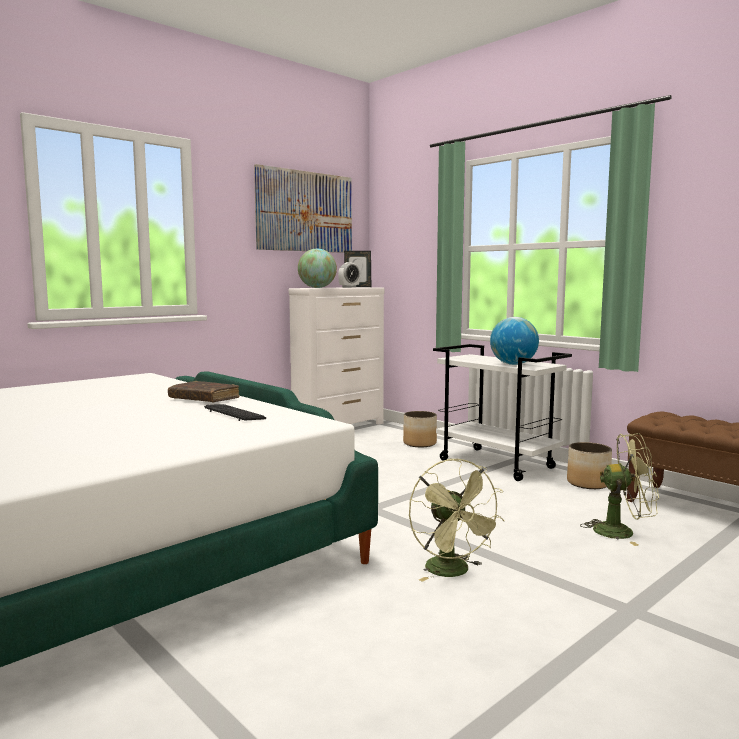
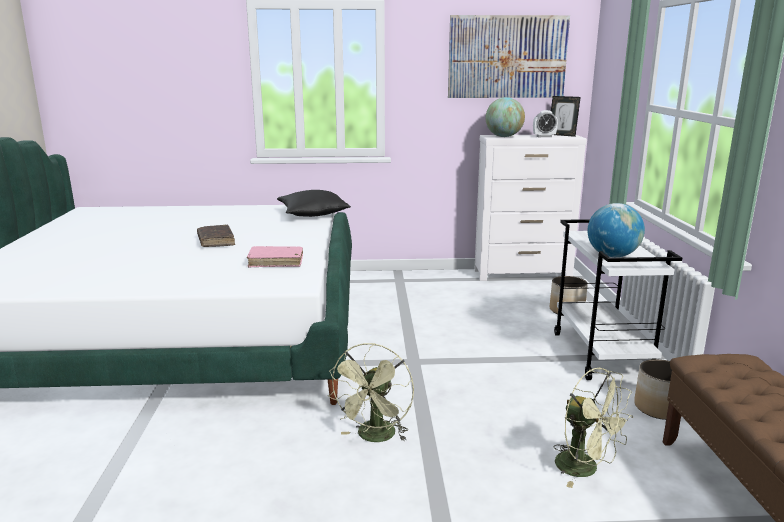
camera: 40 degrees right, 10 degrees up
brown book [168,381,240,403] -> brown book moved to [197,225,235,247]
keyboard [204,404,266,421] -> pink book [247,246,303,268]
none -> black pillow [277,190,351,217]

